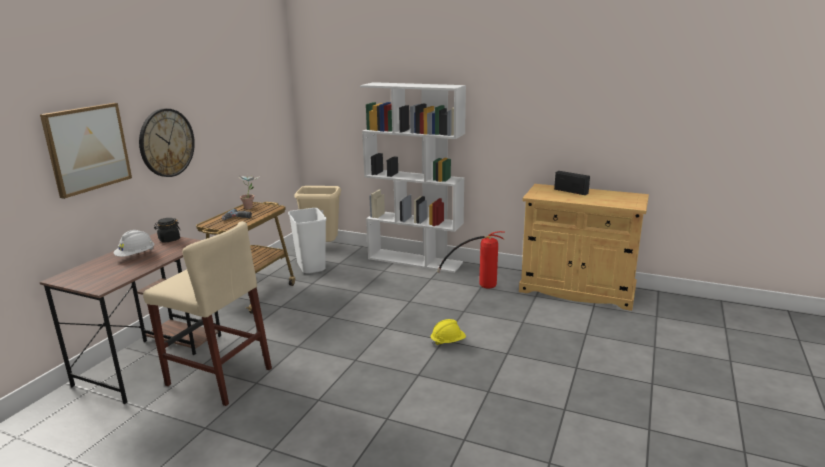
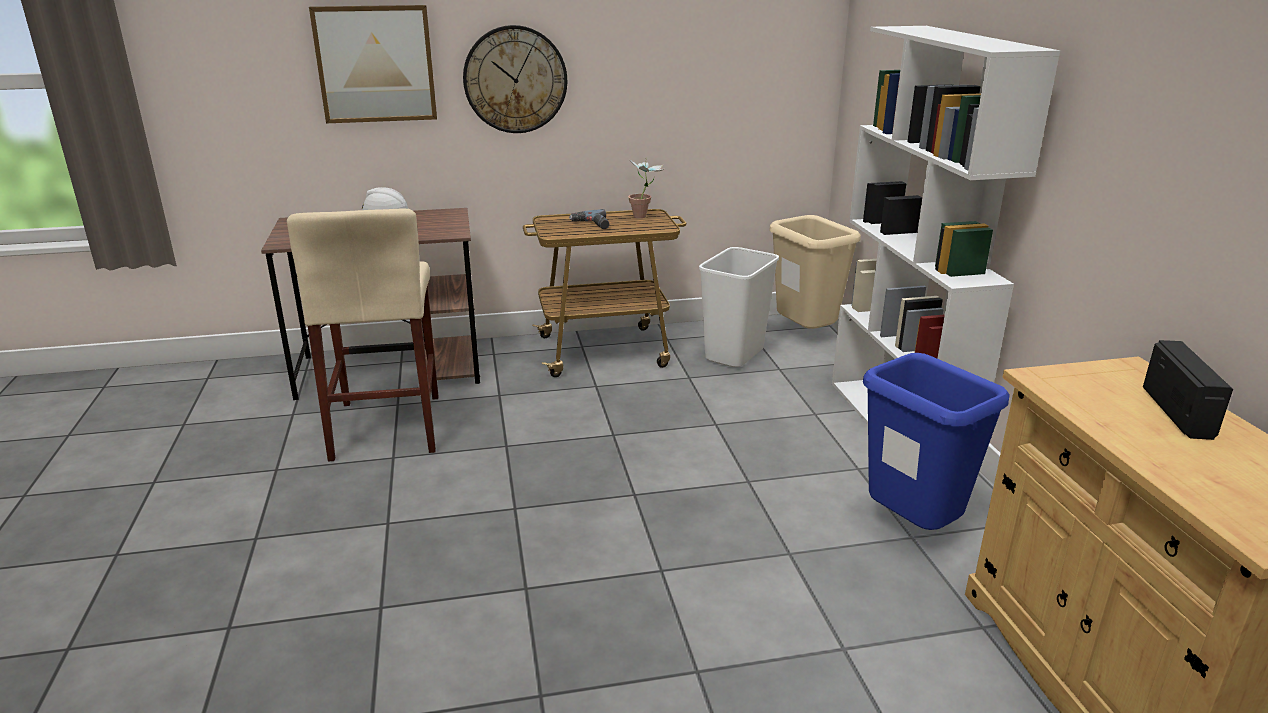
camera: 55 degrees right, 5 degrees up
black jar [154,218,180,243] -> none
yellow hard hat [431,319,466,345] -> none
fire extinguisher [437,231,505,288] -> blue trash can [863,353,1010,530]

